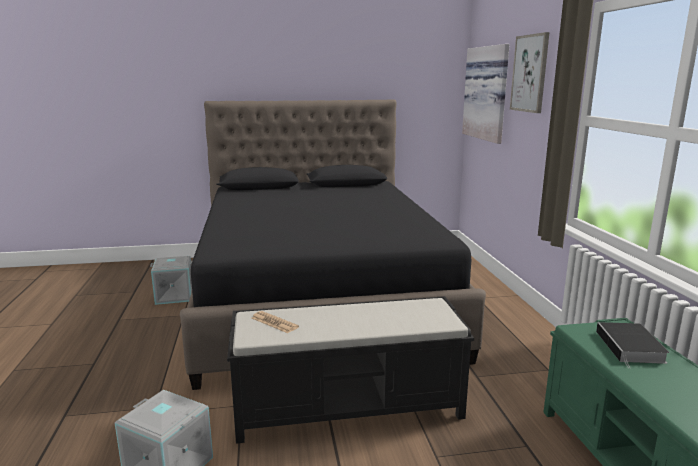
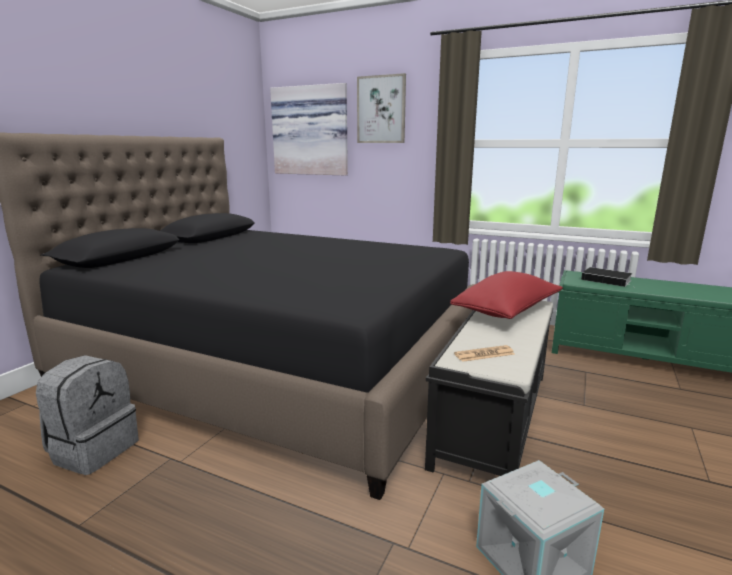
camera: 55 degrees left, 0 degrees up
grey storage box [150,256,192,305] -> grey backpack [36,355,139,475]
none -> red pillow [450,271,563,319]

